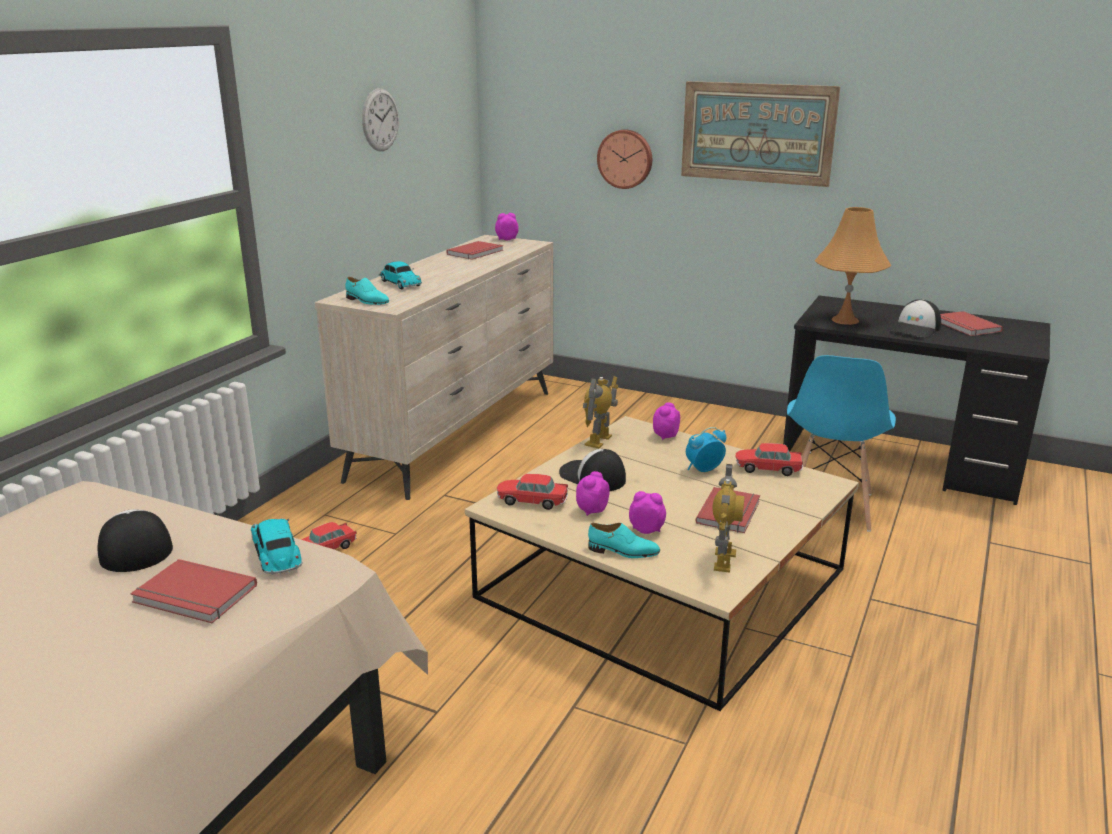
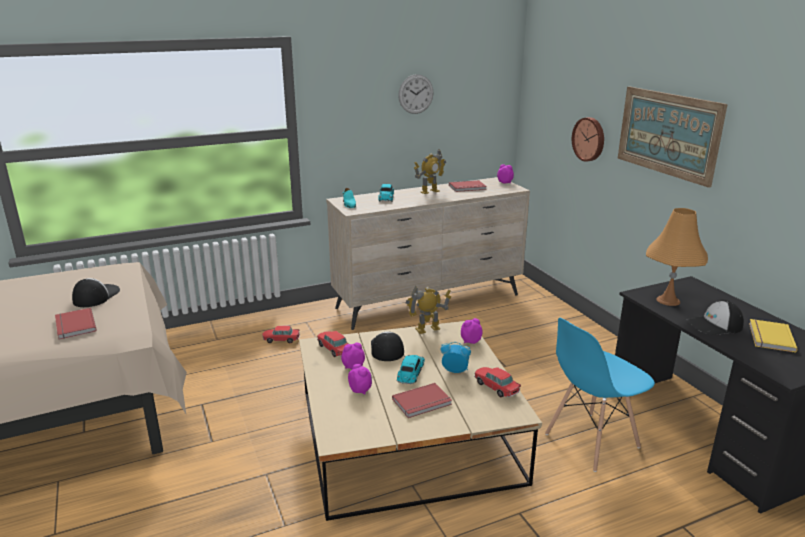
camera: 40 degrees right, 0 degrees up
toy car [251,518,303,575] -> toy car moved to [396,355,425,385]
turquoise shoe [588,523,660,558] -> none
toy robot [713,464,745,573] -> toy robot moved to [414,149,446,194]
red book [940,311,1003,336] -> yellow book [749,319,798,353]

